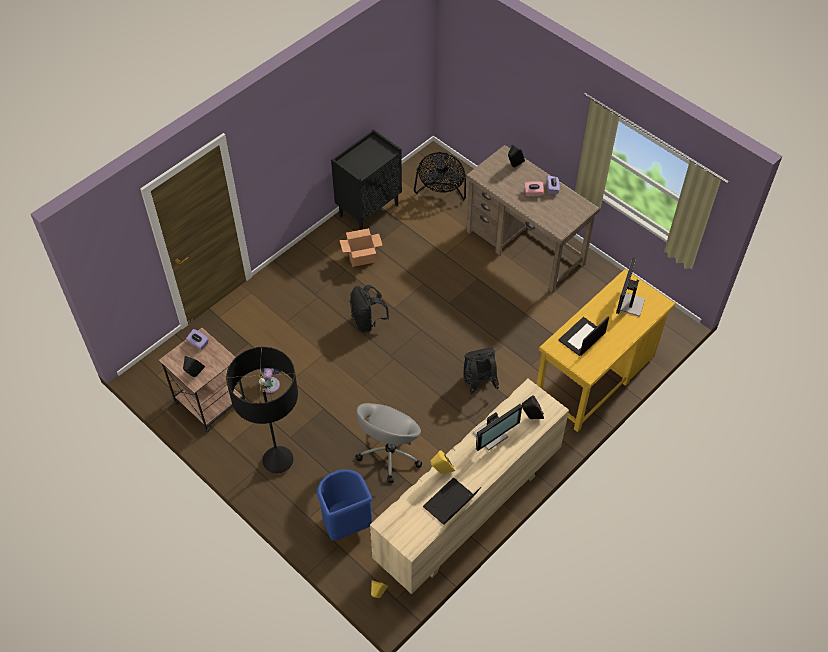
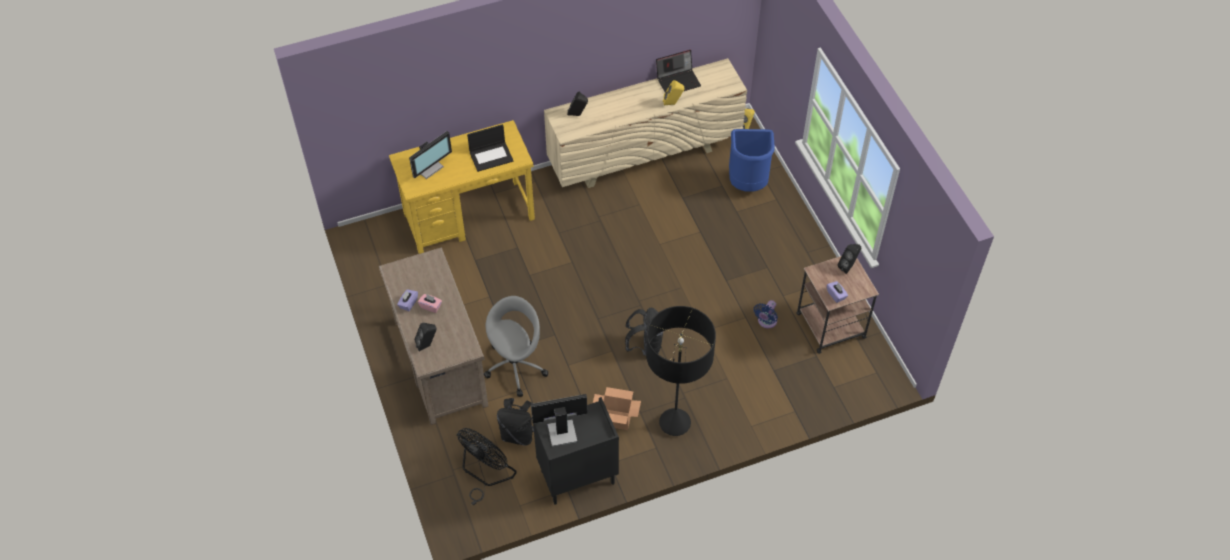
camera: 155 degrees left, 0 degrees up
black floor lamp [226,347,298,473] -> black floor lamp moved to [646,306,716,436]
grey office chair [355,403,422,483] -> grey office chair moved to [484,296,548,397]
black backpack [463,348,499,394] -> black backpack moved to [497,398,534,445]
monitor [473,404,522,451] -> monitor moved to [531,394,587,447]

